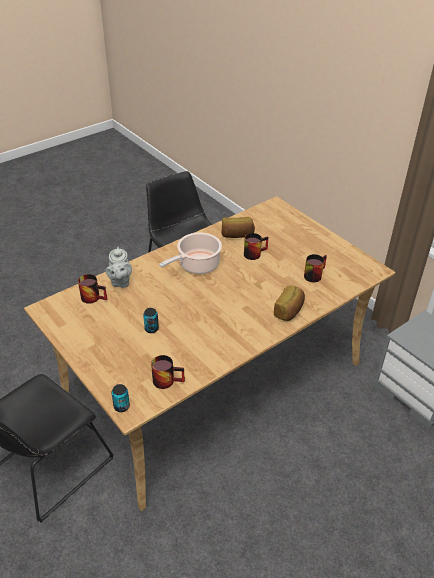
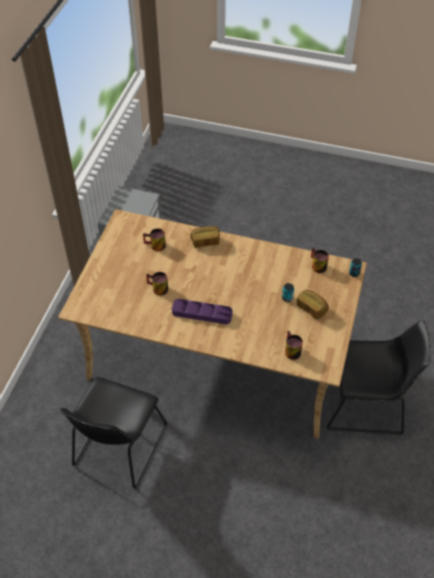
camera: 125 degrees left, 10 degrees up
grey teapot [106,246,132,288] -> none
cooking pot [159,232,222,274] -> purple tray [172,299,232,324]
bread [221,217,255,238] -> bread moved to [297,290,329,320]

